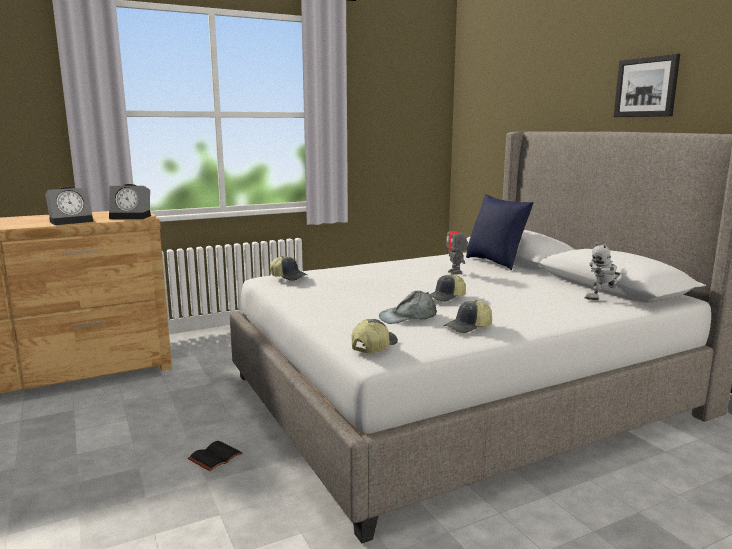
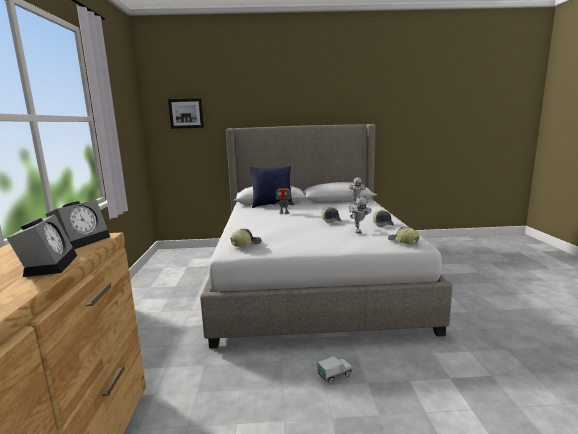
camera: 65 degrees left, 0 degrees up
black book [188,441,243,471] -> toy truck [317,356,352,383]
grey cap [379,291,437,324] -> toy robot [349,196,372,234]
picture [614,54,680,117] -> picture moved to [168,98,204,129]

